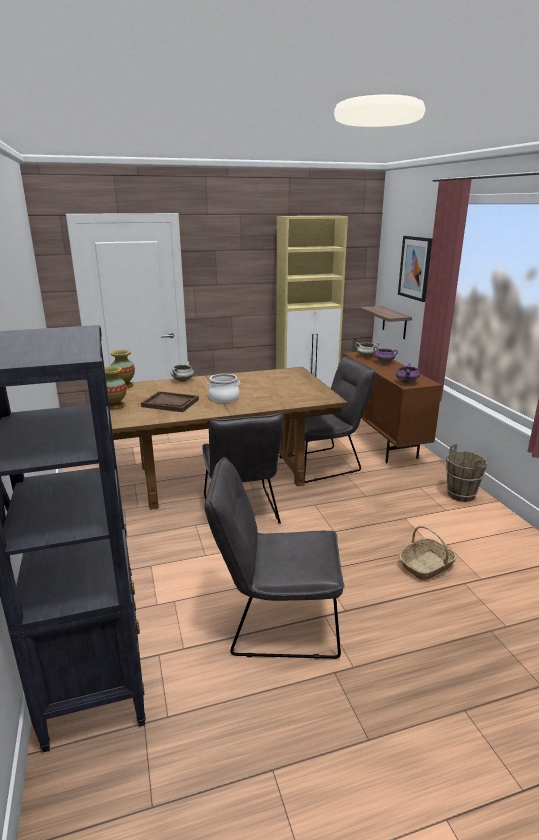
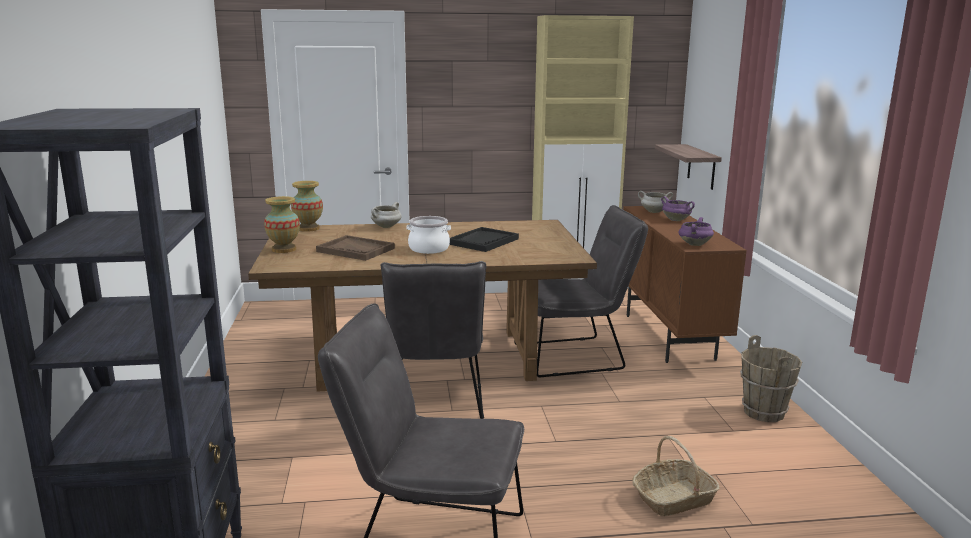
camera: 10 degrees right, 5 degrees down
picture [398,236,432,302] -> none
none -> black tray [449,227,519,252]

